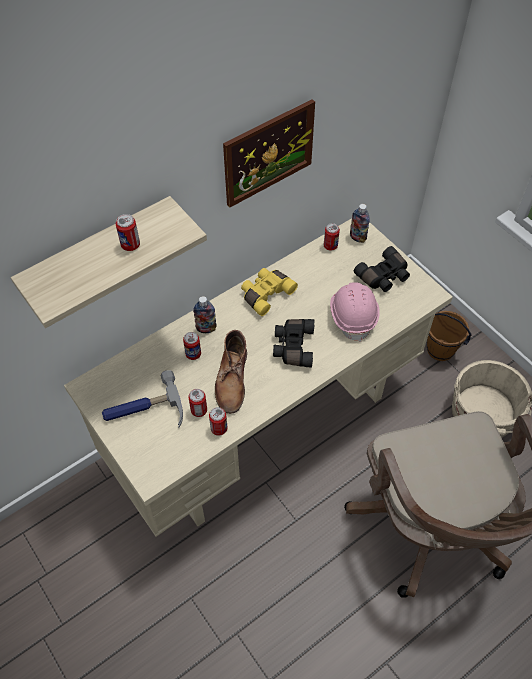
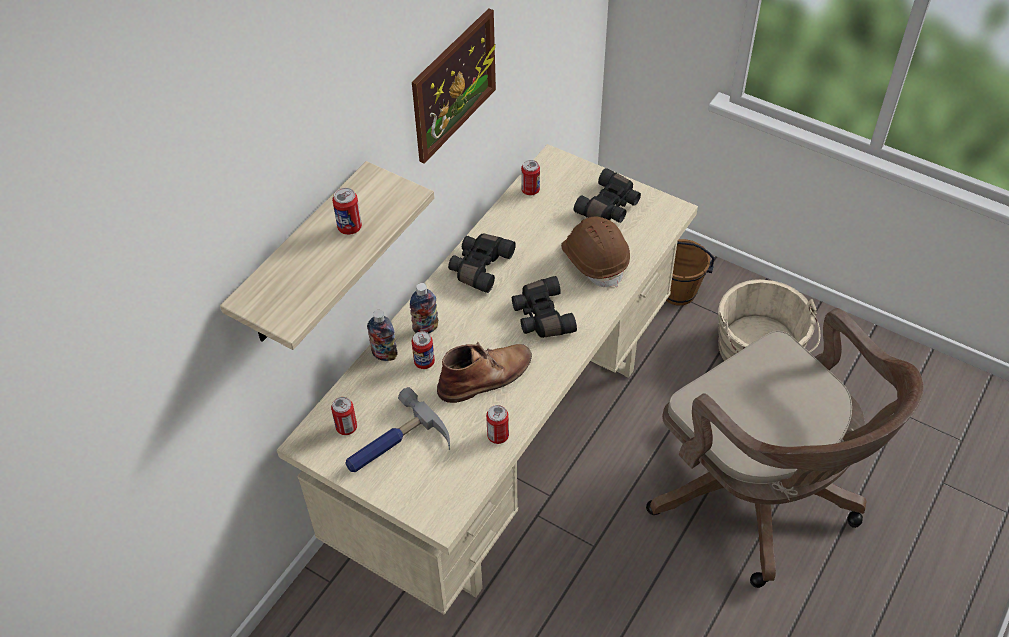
camera: 20 degrees left, 5 degrees down
can [188,389,207,417] -> can moved to [331,397,357,435]
brown boot [215,330,247,414] -> brown boot turned 105 degrees counterclockwise [437,342,532,403]
yellow binoculars [241,268,298,316] -> black binoculars [448,233,516,293]
pink hard hat [330,282,380,342] -> brown hard hat [561,217,630,287]
bottle [350,204,370,243] -> bottle moved to [367,310,398,361]

